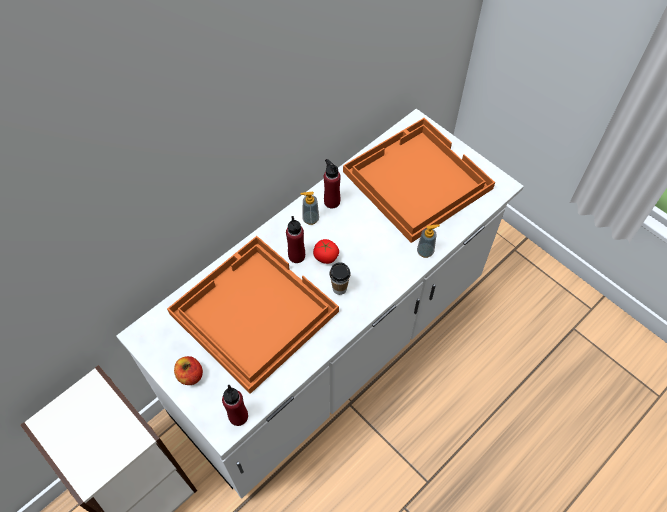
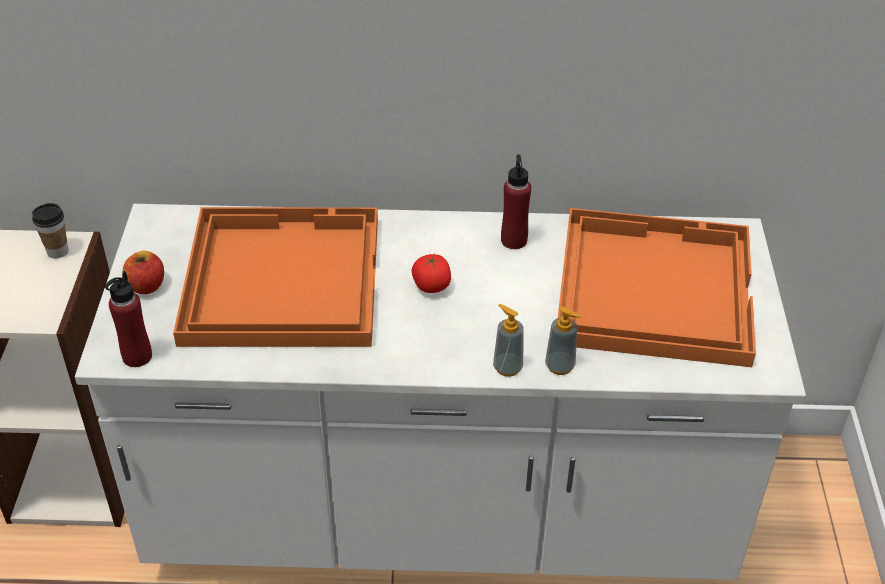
camera: 45 degrees right, 15 degrees down
red bottle [286,216,305,263] -> none
soap dispenser [300,192,319,225] -> soap dispenser moved to [493,304,524,377]
cup [329,262,351,295] -> cup moved to [32,203,69,259]

